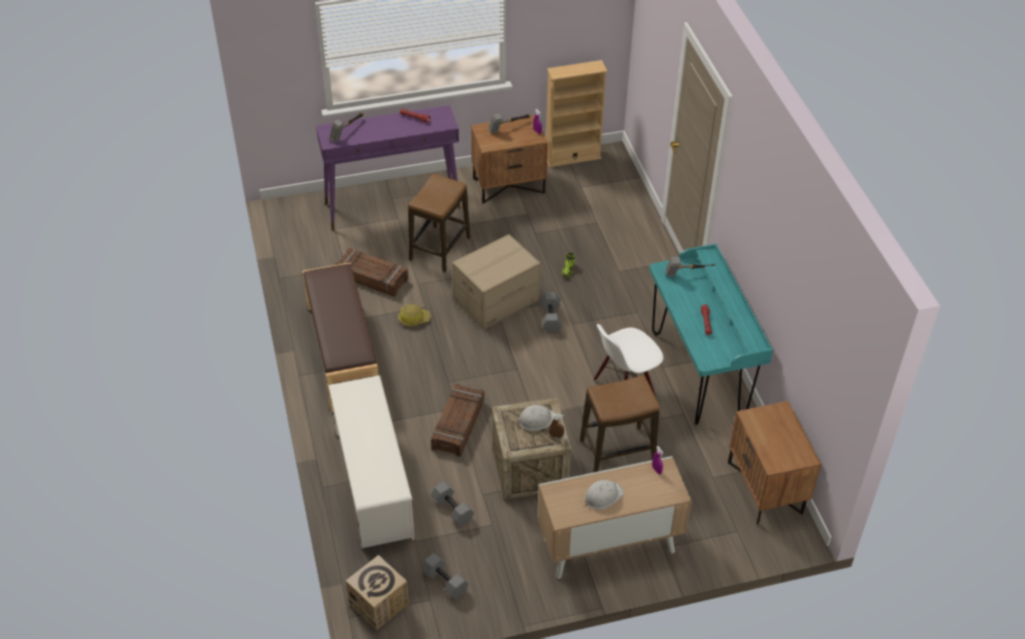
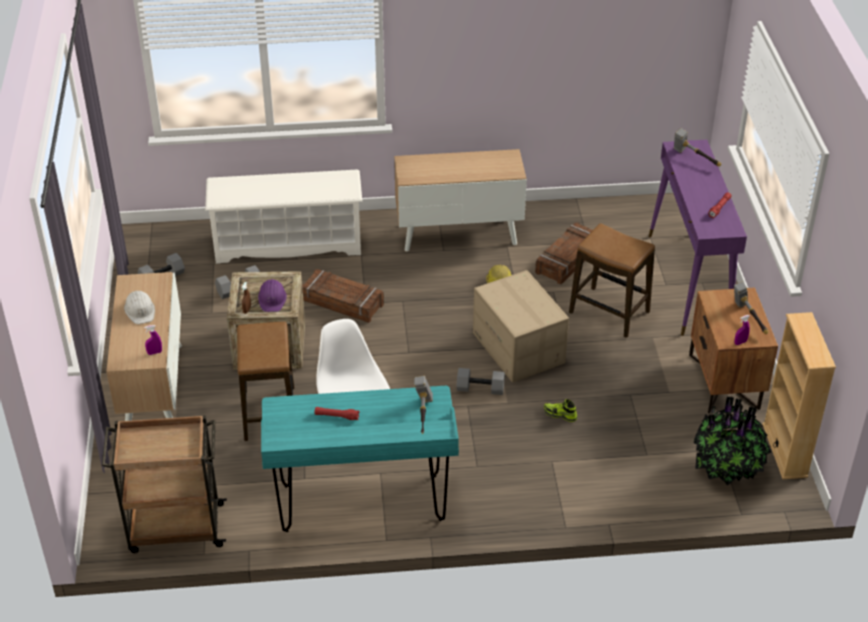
camera: 100 degrees right, 5 degrees down
brown bench [303,263,378,412] -> cabinet [394,149,527,252]
cardboard box [346,555,409,630] -> none
white hard hat [517,405,555,431] -> purple hard hat [258,279,287,312]
brown nightstand [728,401,821,524] -> brown cart [102,415,227,553]
none -> potted plant [693,396,772,486]

